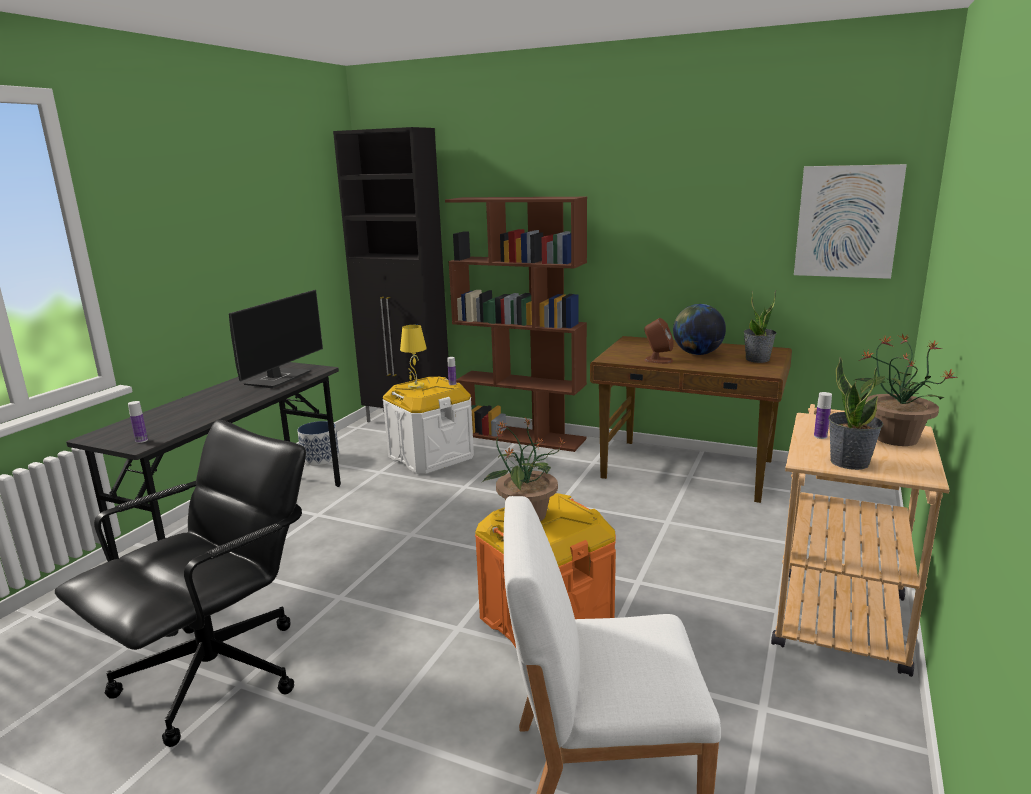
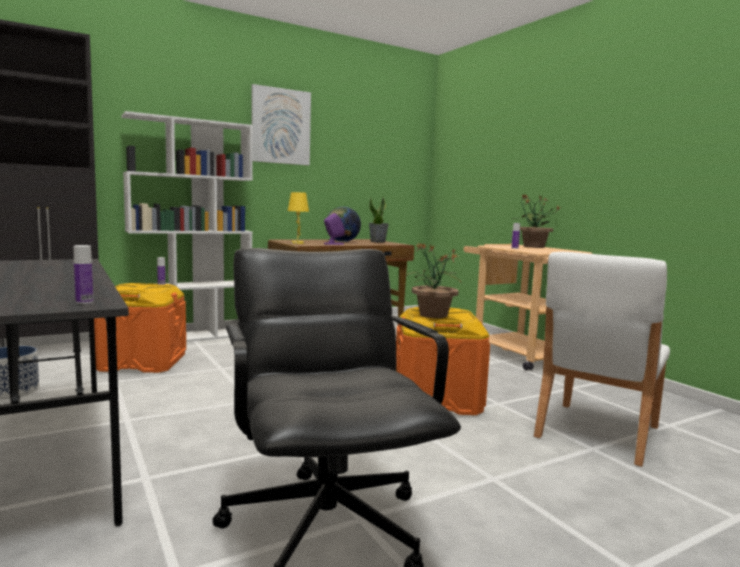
camera: 55 degrees left, 10 degrees down
monitor [229,290,323,388] -> none
white storage box [383,377,474,474] -> orange storage box [94,283,186,373]
yellow table lamp [400,325,427,389] -> yellow table lamp moved to [288,192,309,244]
brown bookcase [445,197,587,452] -> white bookcase [121,111,253,342]
brown speaker [644,318,674,364] -> purple speaker [324,213,345,245]
picture [794,164,907,279] -> picture moved to [251,84,311,165]
potted plant [828,357,883,470] -> none

